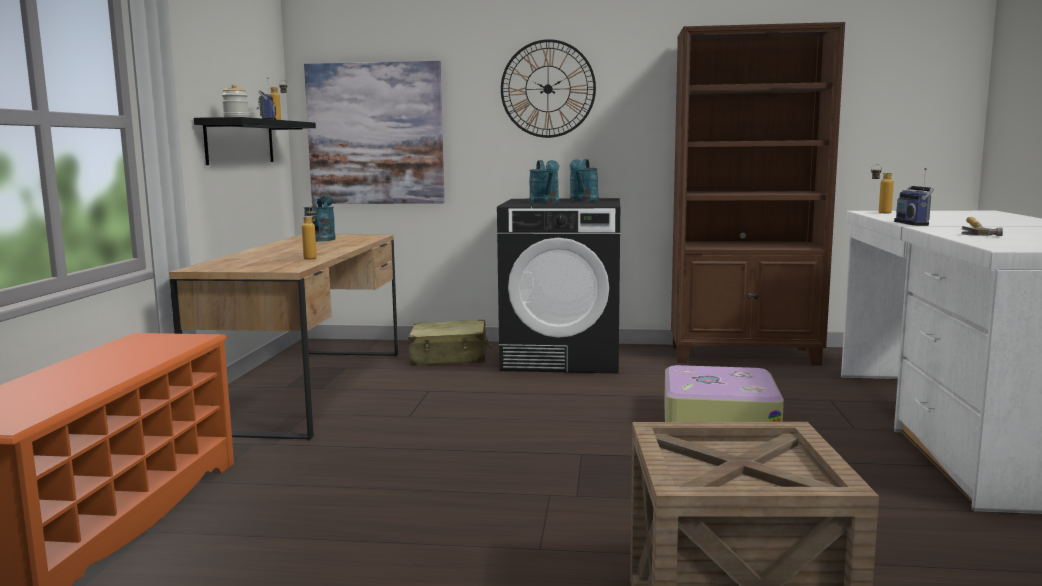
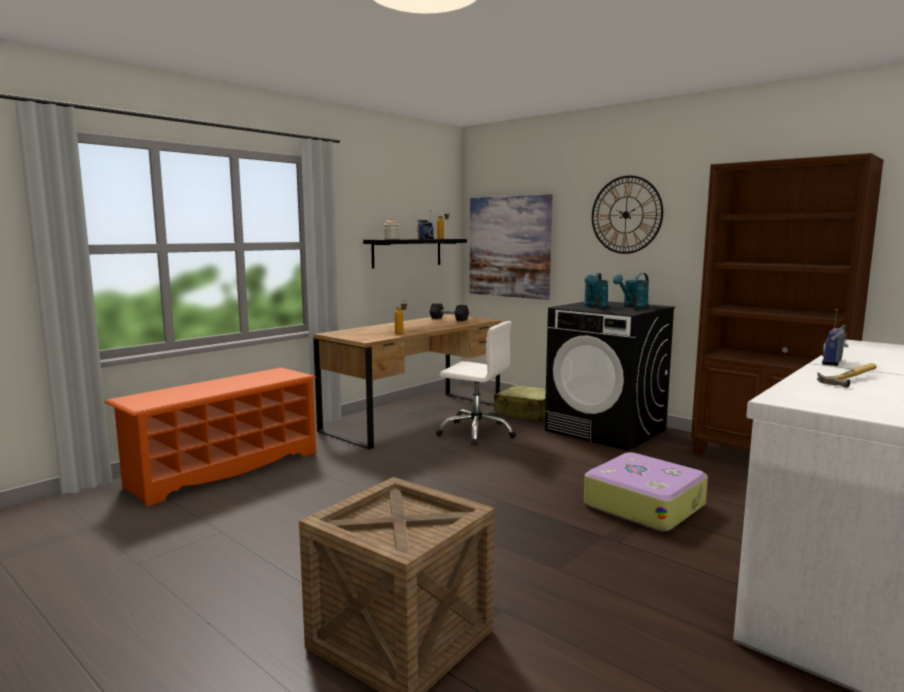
camera: 35 degrees right, 0 degrees up
turquoise watering can [304,195,336,242] -> grey dumbbell [429,303,469,321]
bottle [871,164,894,213] -> none
none -> white office chair [436,321,517,446]

